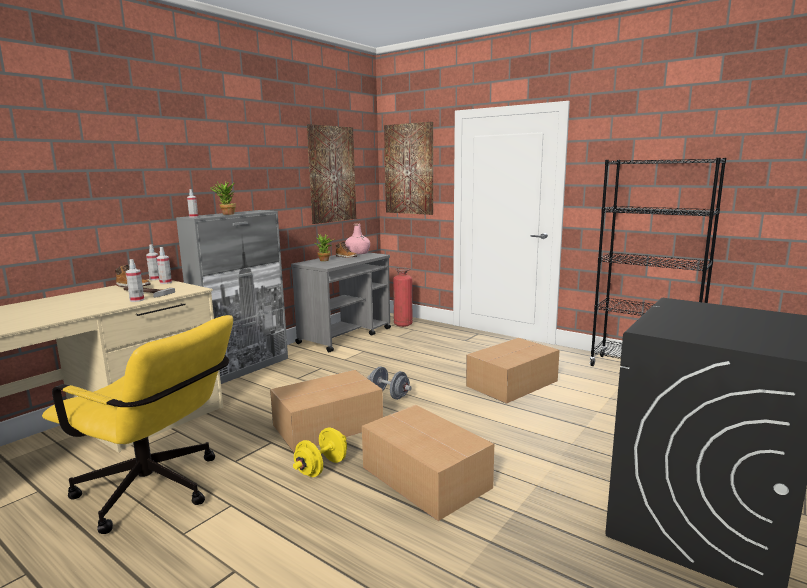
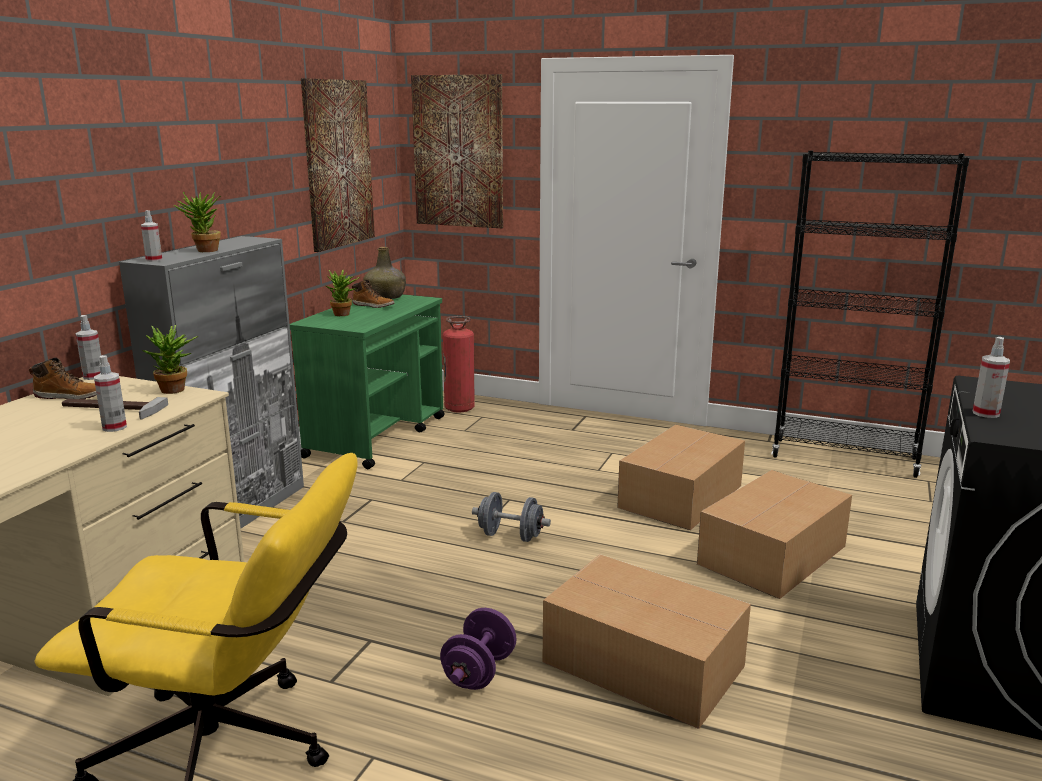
camera: 15 degrees left, 5 degrees up
spray bottle [156,247,172,284] -> spray bottle moved to [973,337,1010,418]
cardboard box [270,370,383,452] -> cardboard box moved to [697,470,852,599]
grey cart [291,252,391,352] -> green cart [290,294,445,469]
yellow dumbbell [293,428,347,477] -> purple dumbbell [440,608,516,690]
pink bottle [345,223,370,254] -> green bottle [363,247,406,299]
none -> potted plant [142,325,198,394]

